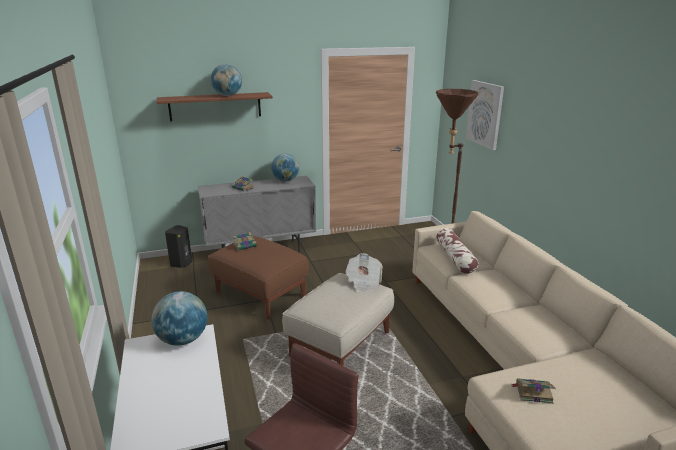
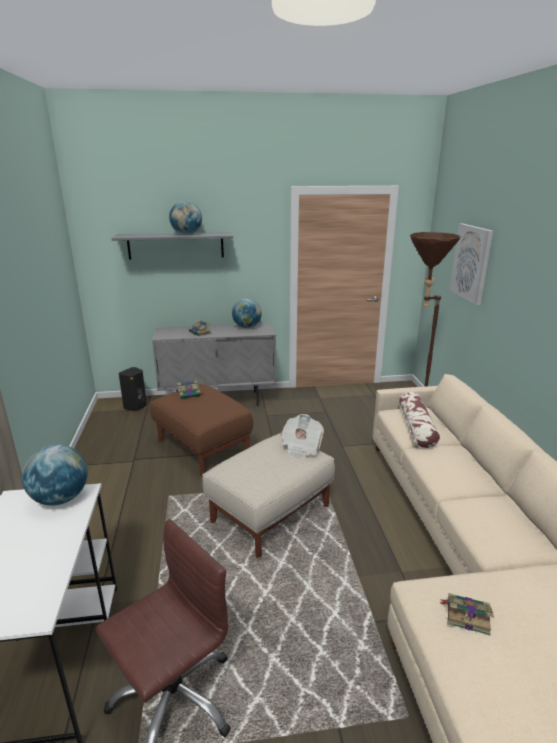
camera: 10 degrees right, 0 degrees up
brown shelf [157,92,273,121] -> grey shelf [112,232,233,260]

